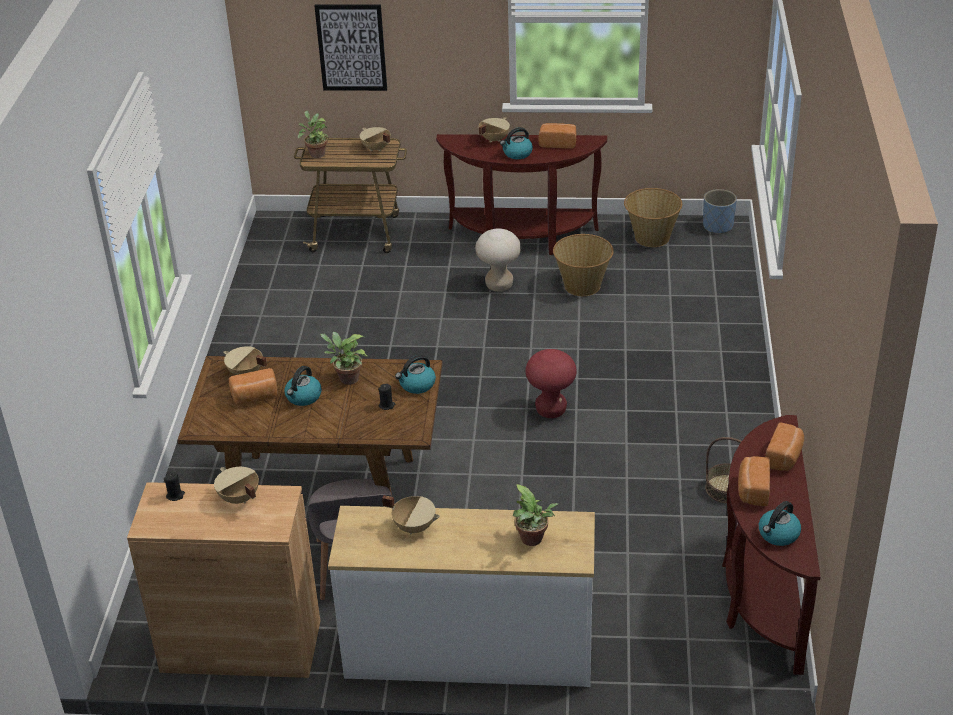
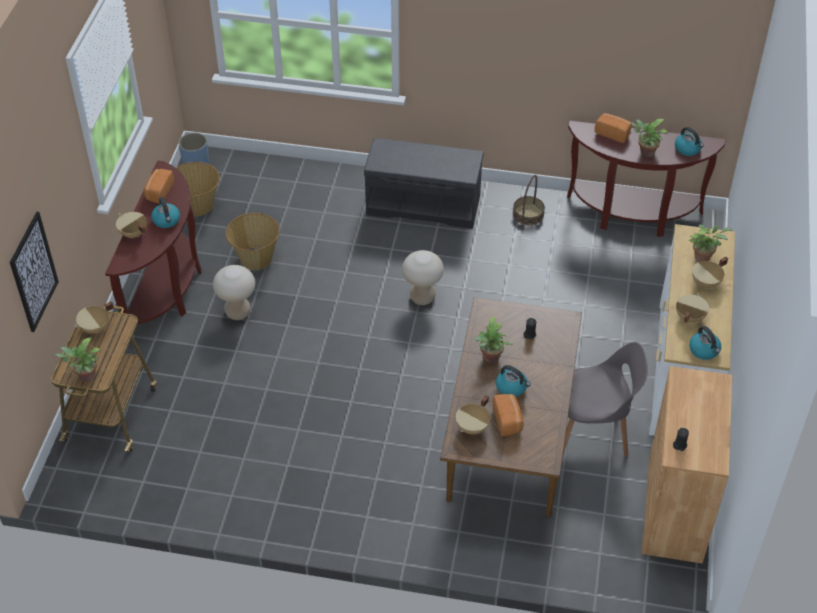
camera: 85 degrees left, 10 degrees up
beige cooking pot [214,467,259,504] -> beige cooking pot moved to [692,257,728,288]
kettle [395,355,436,394] -> kettle moved to [689,326,721,360]
red stool [525,349,577,418] -> beige stool [402,250,444,305]
bread [738,456,770,506] -> potted plant [630,119,668,157]
none -> grey bench [364,138,484,229]

